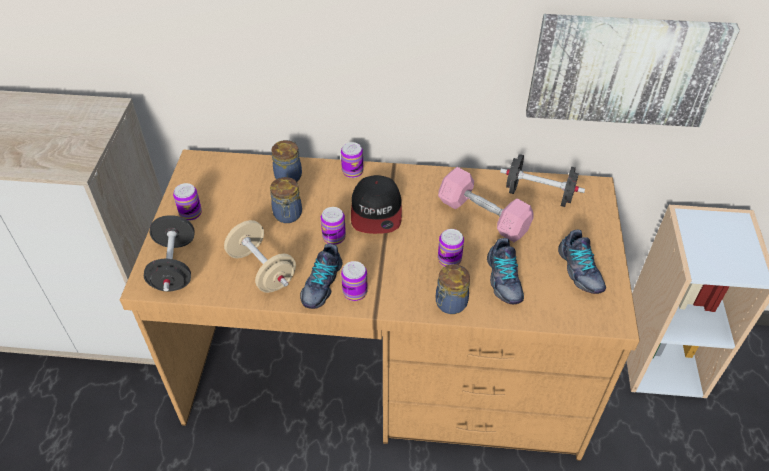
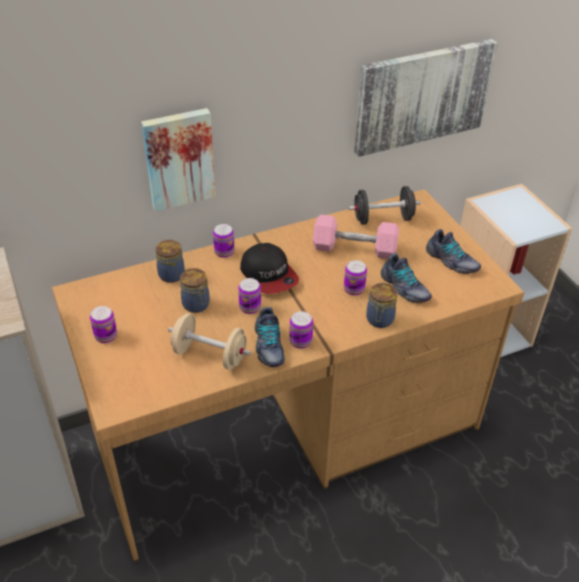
camera: 30 degrees left, 5 degrees down
black dumbbell [144,215,195,292] -> none
none -> picture [141,108,216,211]

